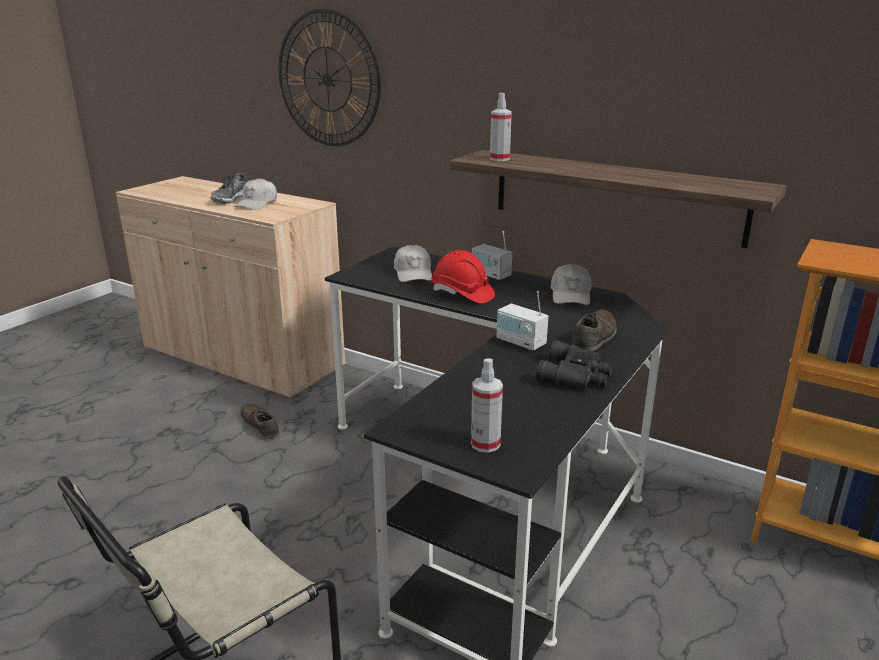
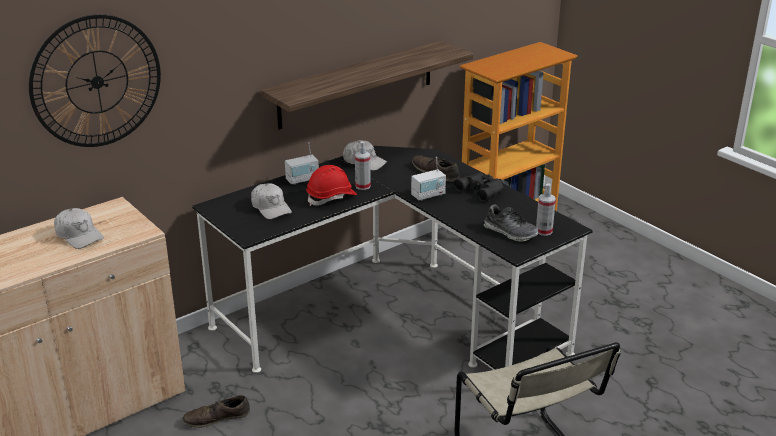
camera: 70 degrees left, 5 degrees up
shoe [210,173,248,204] -> shoe moved to [484,204,539,242]
white cap [394,244,432,282] -> white cap turned 45 degrees clockwise [251,183,292,219]
spray bottle [490,93,512,161] -> spray bottle moved to [355,142,371,190]

